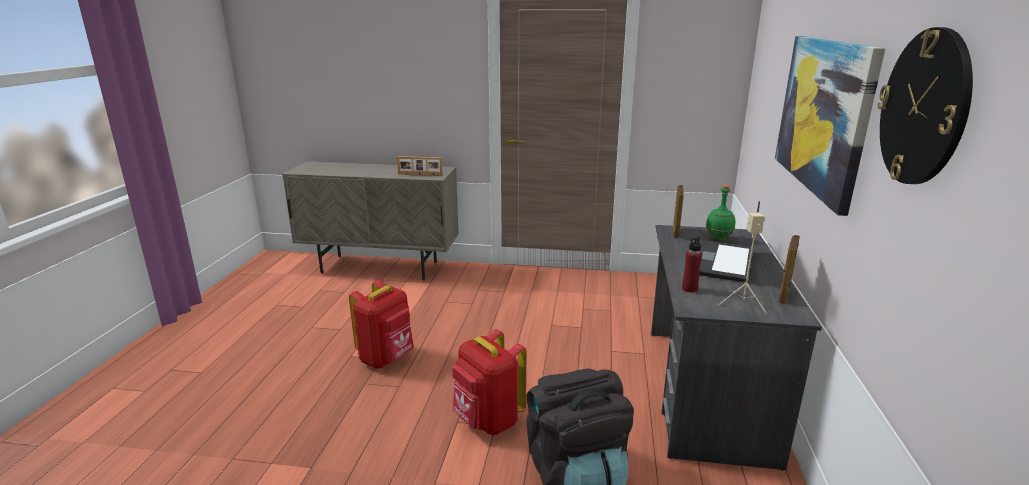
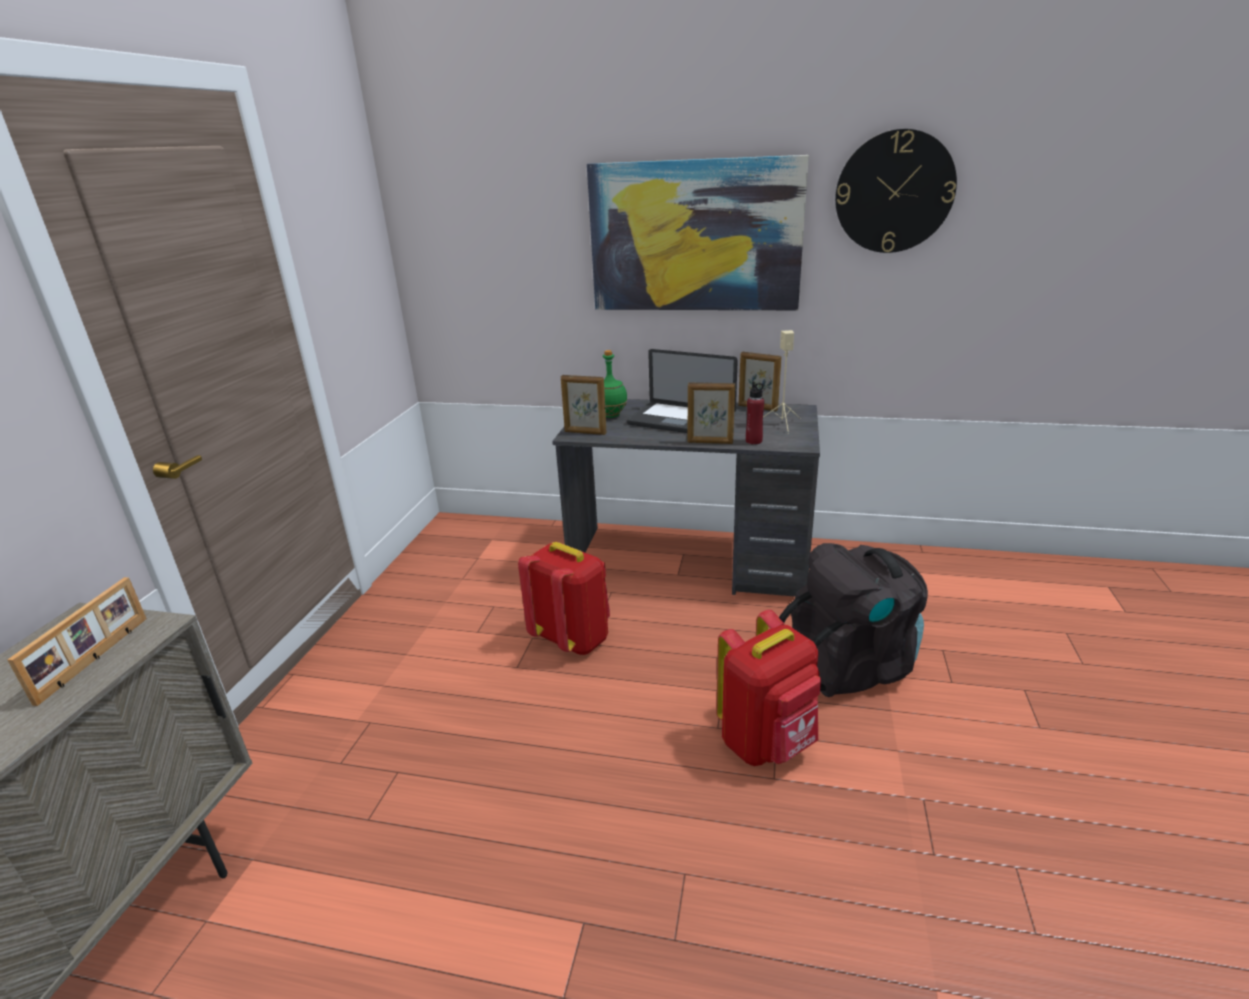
camera: 85 degrees left, 5 degrees up
red backpack [349,280,414,369] -> red backpack moved to [518,542,610,655]
none -> picture frame [687,382,735,444]

